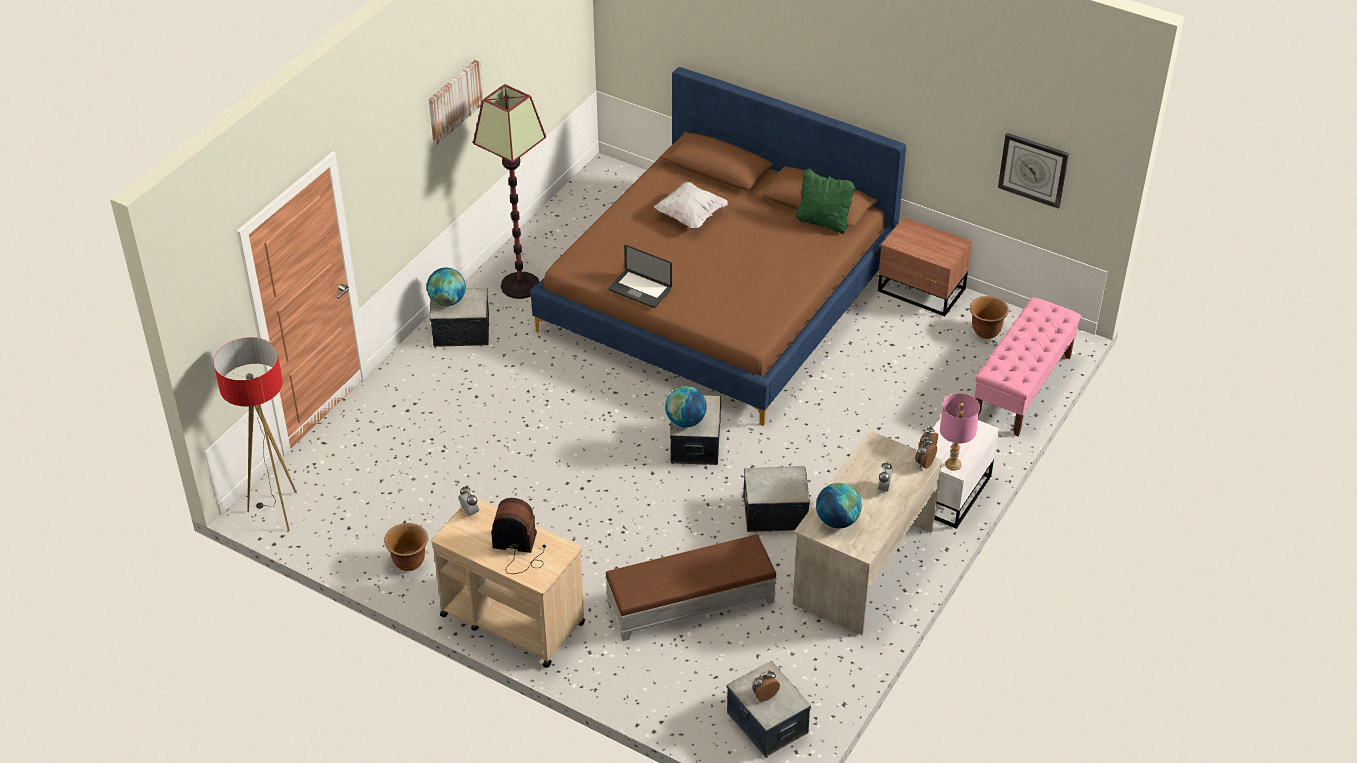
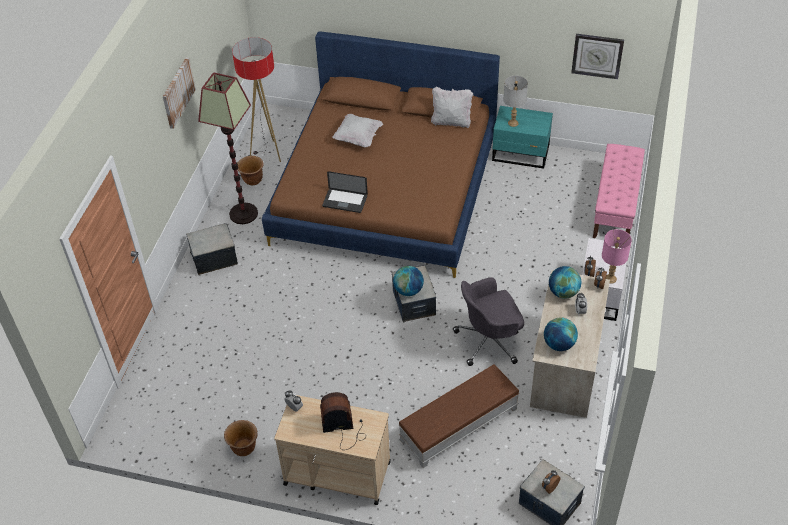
camera: 15 degrees left, 5 degrees up
floor lamp [214,337,297,531] -> floor lamp moved to [232,37,281,162]
globe [427,268,466,306] -> globe moved to [549,266,581,299]
storage box [742,466,810,532] -> grey office chair [453,277,524,366]
green pillow [795,168,856,234] -> white pillow [431,86,473,128]
brown nightstand [878,217,972,316] -> turquoise nightstand [492,106,553,169]
brown planter [970,296,1009,339] -> brown planter moved to [237,156,264,186]
none -> grey table lamp [503,76,528,127]

